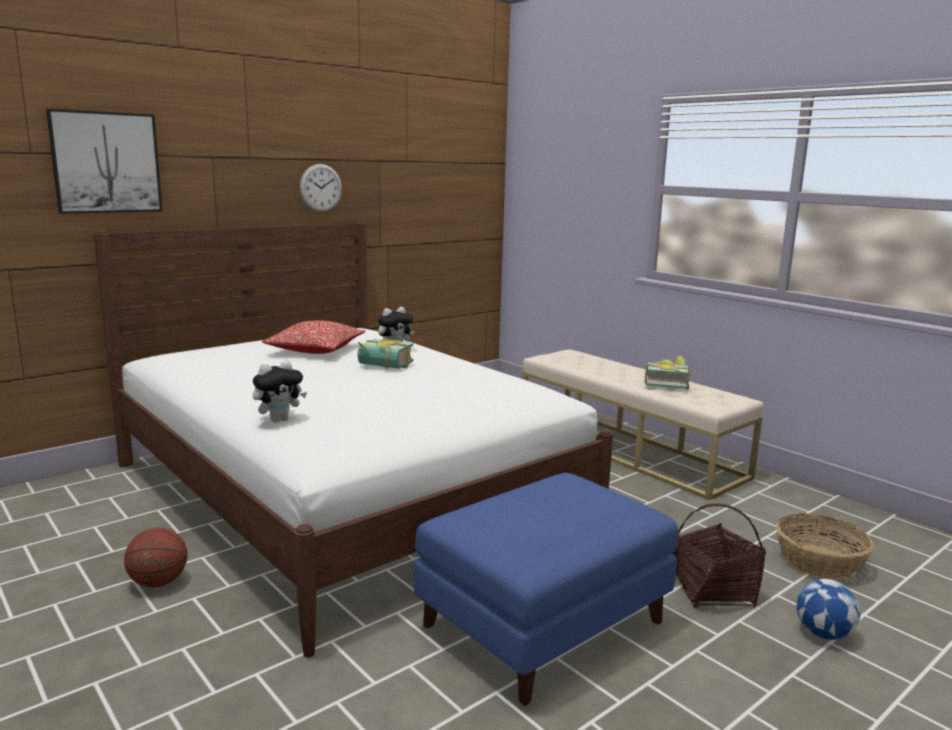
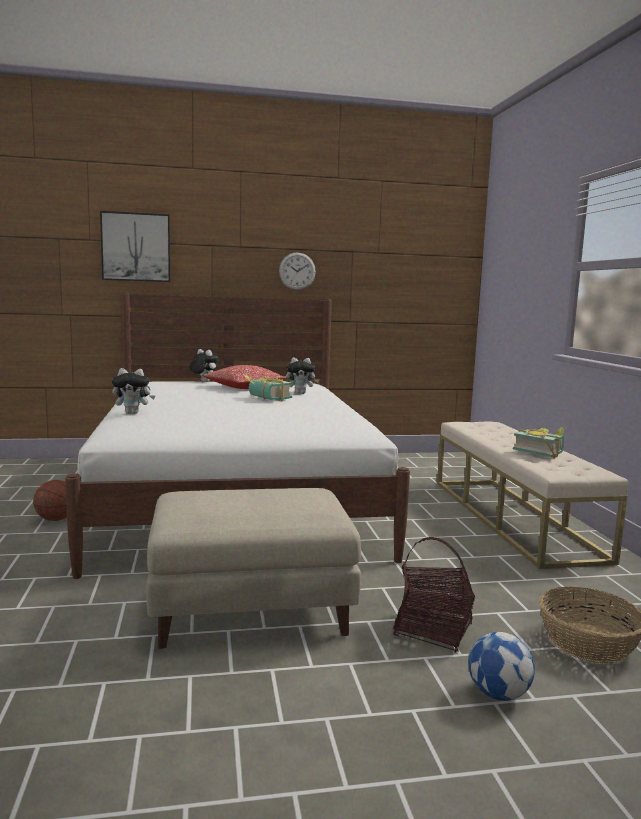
camera: 30 degrees right, 5 degrees down
blue ottoman [414,473,678,706] -> beige ottoman [146,488,361,649]
none -> plush toy [189,349,219,382]

